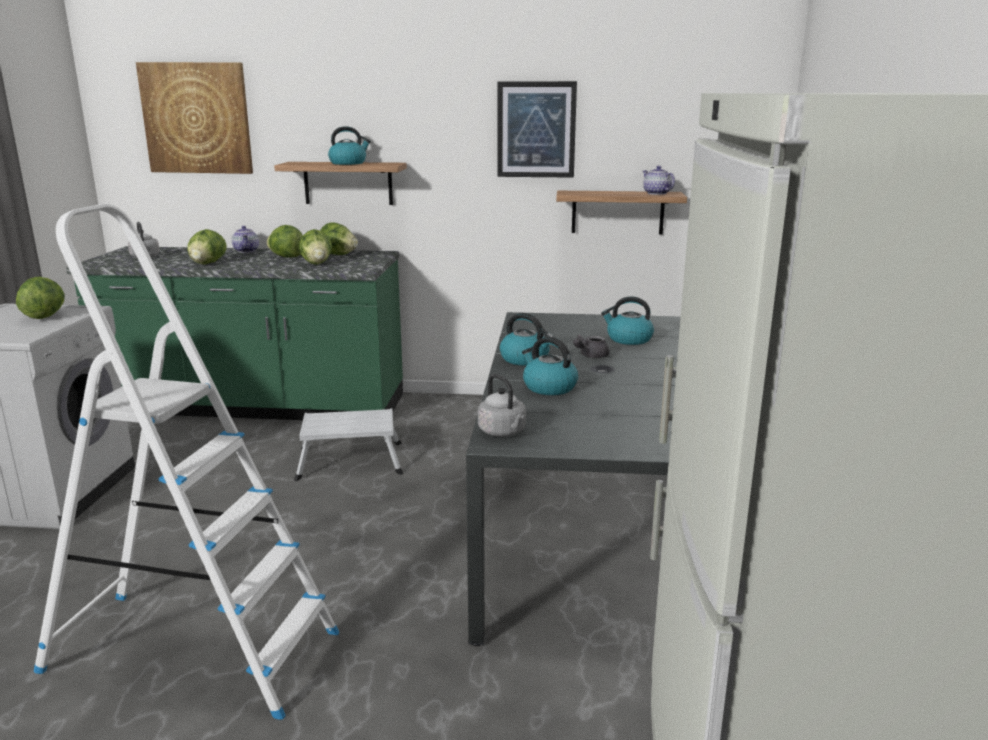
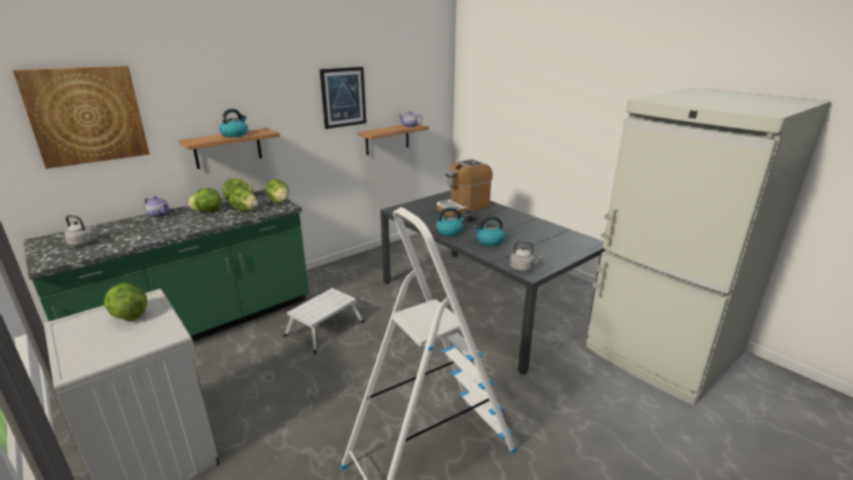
camera: 45 degrees left, 5 degrees up
lettuce [187,229,227,265] -> lettuce moved to [265,179,289,203]
kettle [601,296,654,345] -> coffee machine [436,159,493,216]

